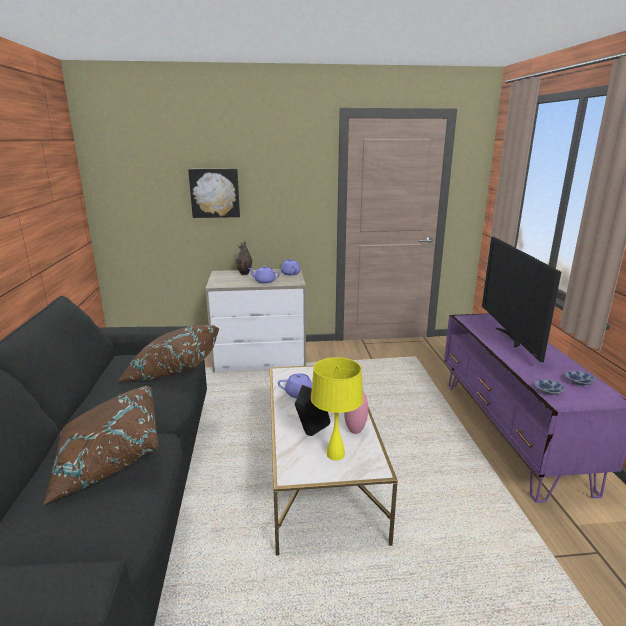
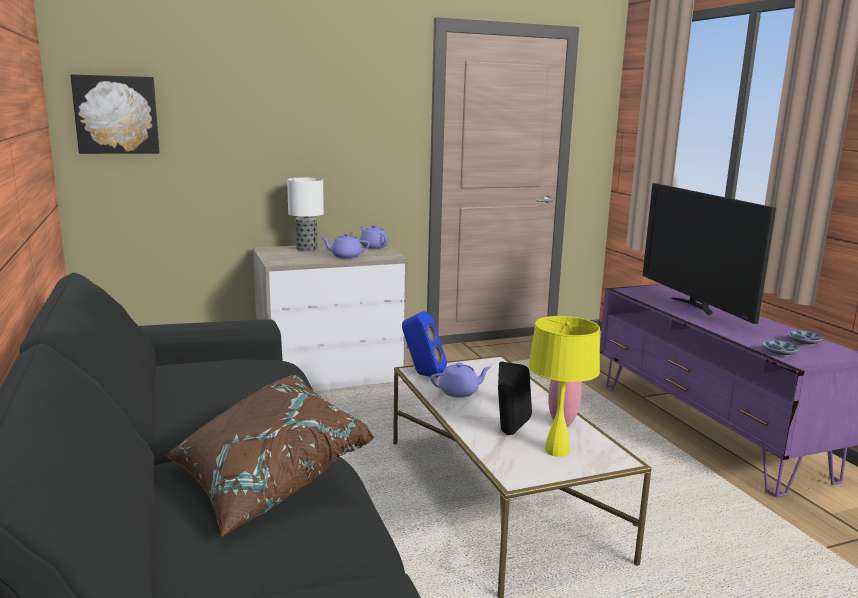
camera: 15 degrees left, 5 degrees down
brown pillow [118,325,219,381] -> none
picture [188,169,240,218] -> picture moved to [70,74,160,154]
vase [236,240,252,275] -> table lamp [287,178,324,252]
none -> blue speaker [402,311,447,378]

